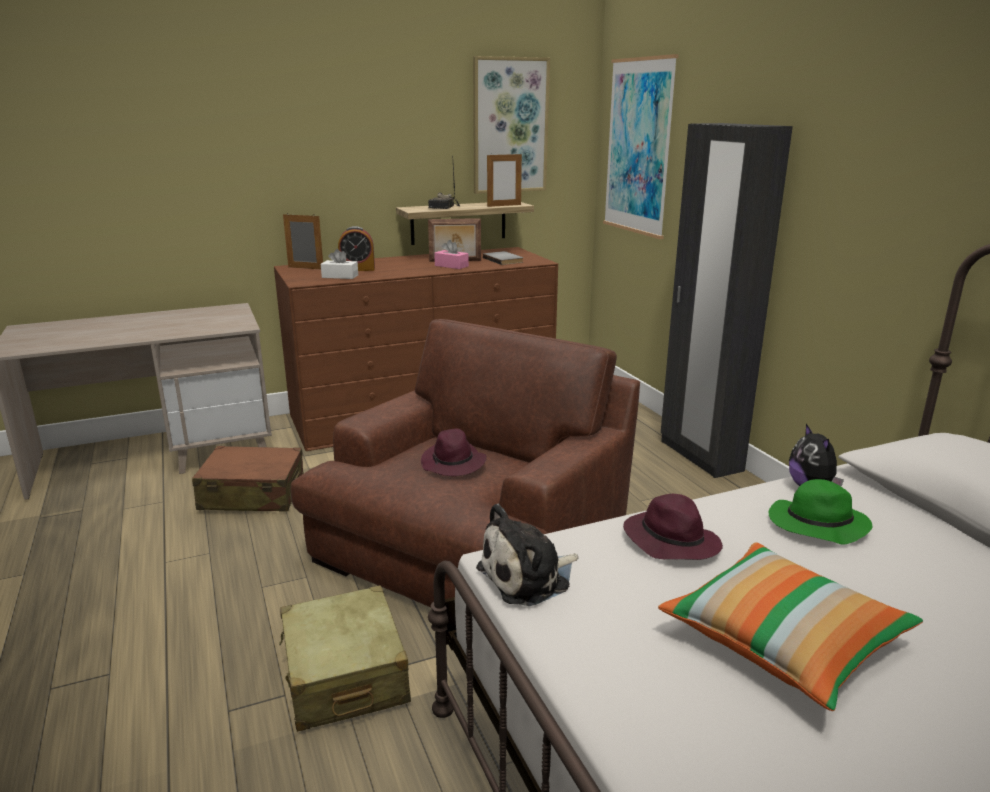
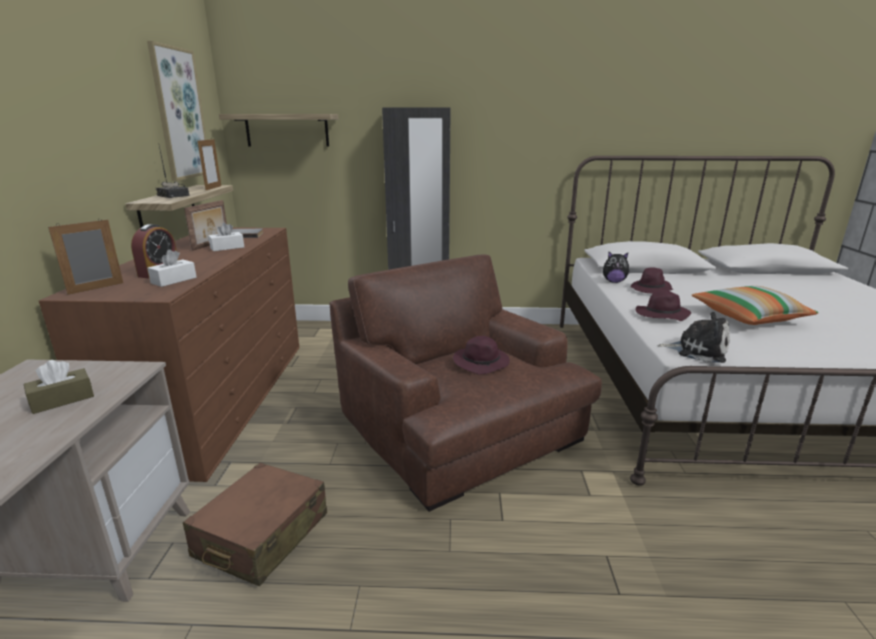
camera: 65 degrees left, 0 degrees up
beige suitcase [279,585,411,732] -> none
pink tissue box [434,240,469,269] -> white tissue box [208,223,244,251]
plush toy [476,504,579,606] -> plush toy turned 60 degrees counterclockwise [658,312,730,363]
picture [603,54,679,239] -> shelf [219,114,338,147]
green hat [769,479,873,545] -> purple hat [631,267,673,294]
none -> brown tissue box [23,360,94,414]

